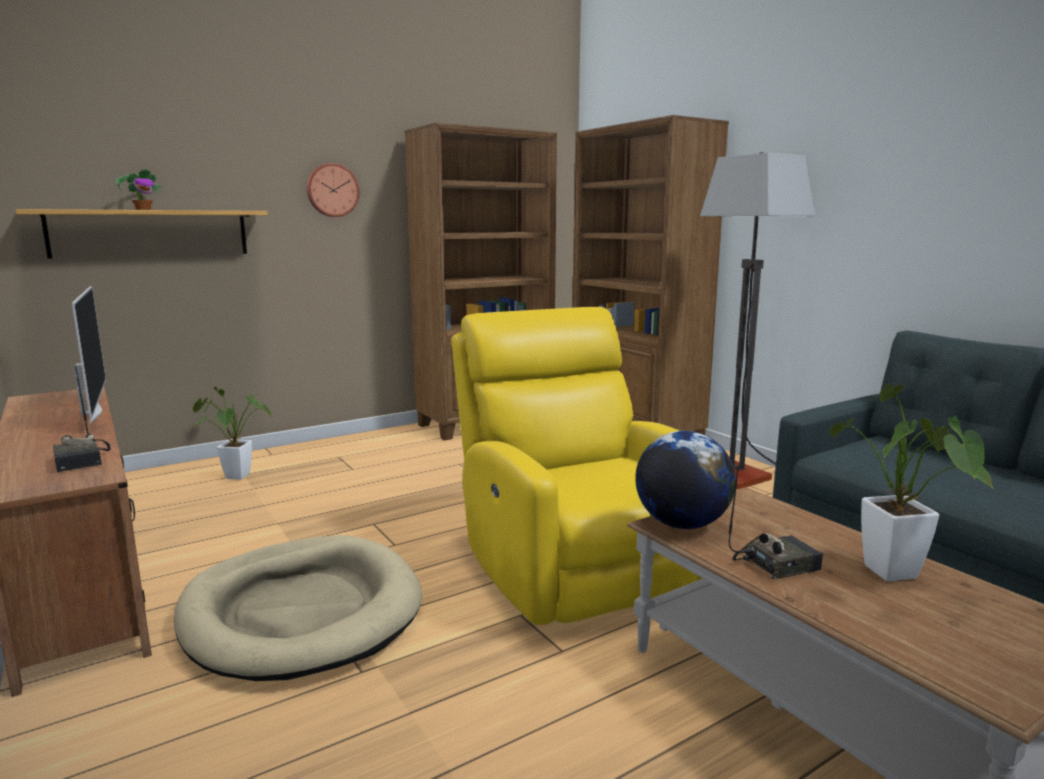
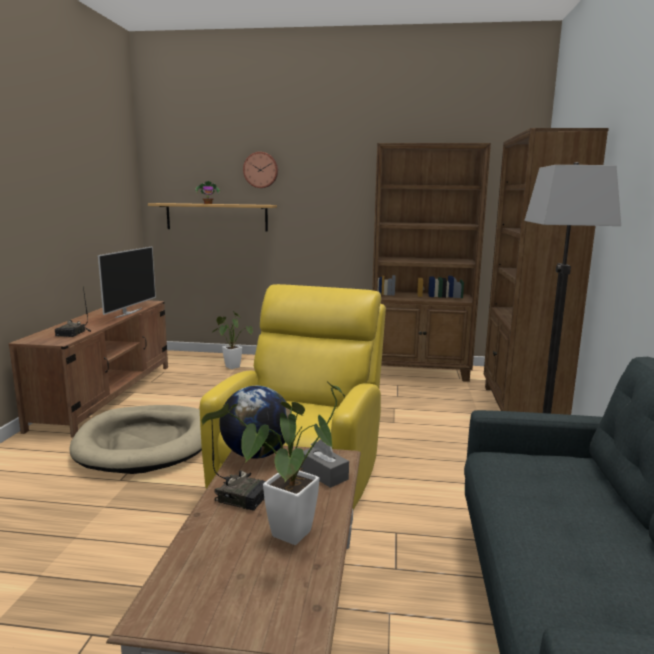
camera: 40 degrees right, 0 degrees up
wall clock [307,163,359,217] -> wall clock moved to [243,152,278,188]
none -> grey tissue box [300,439,349,488]

